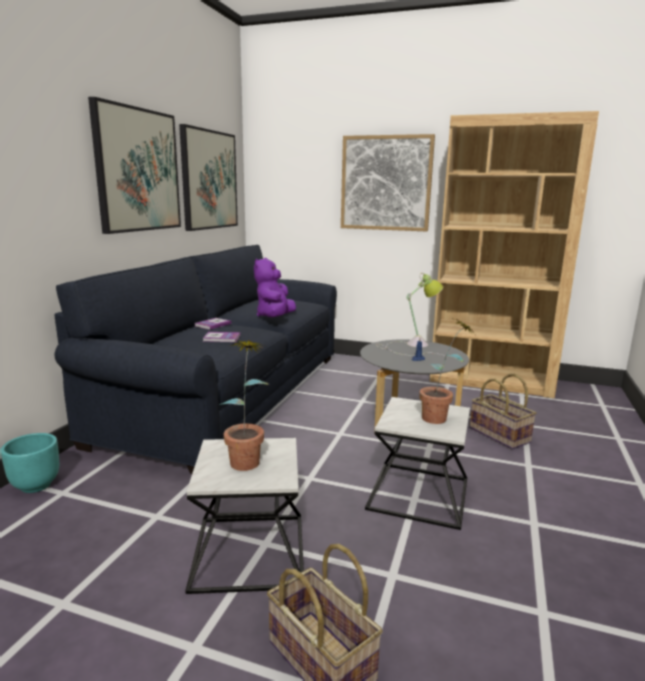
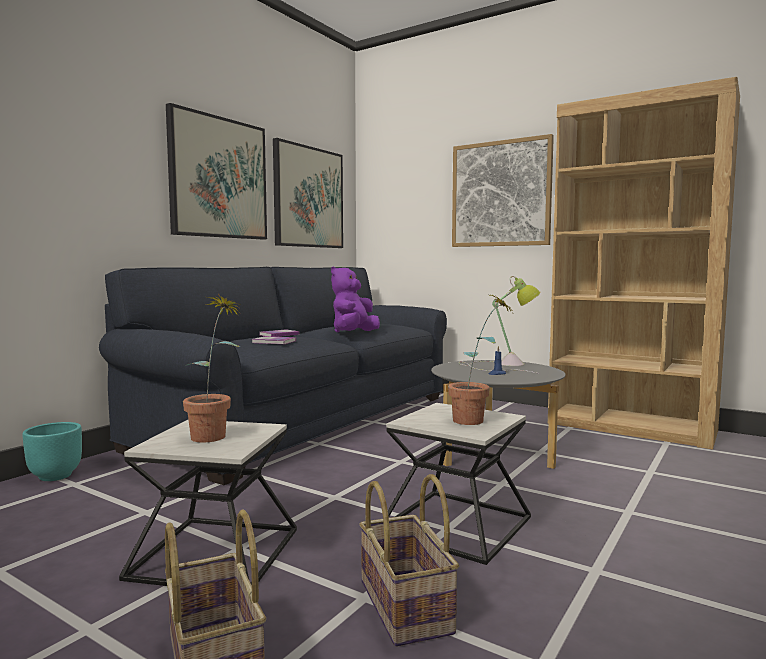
camera: 15 degrees right, 10 degrees down
basket [470,374,536,449] -> basket moved to [359,474,459,647]

